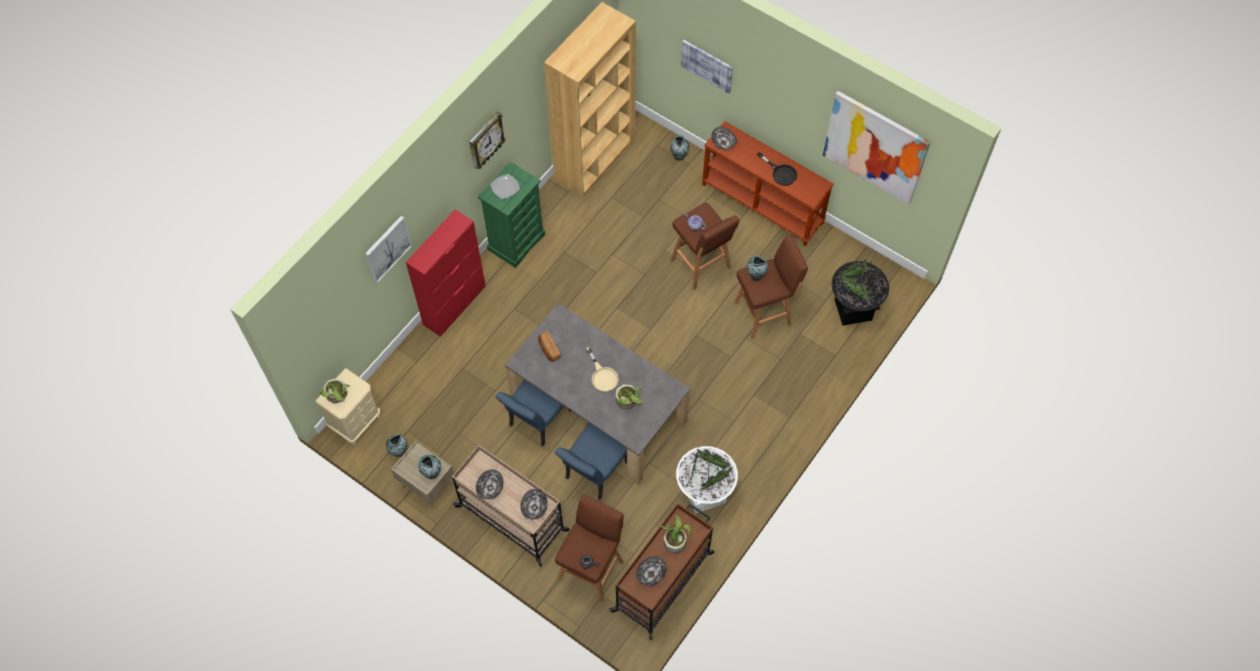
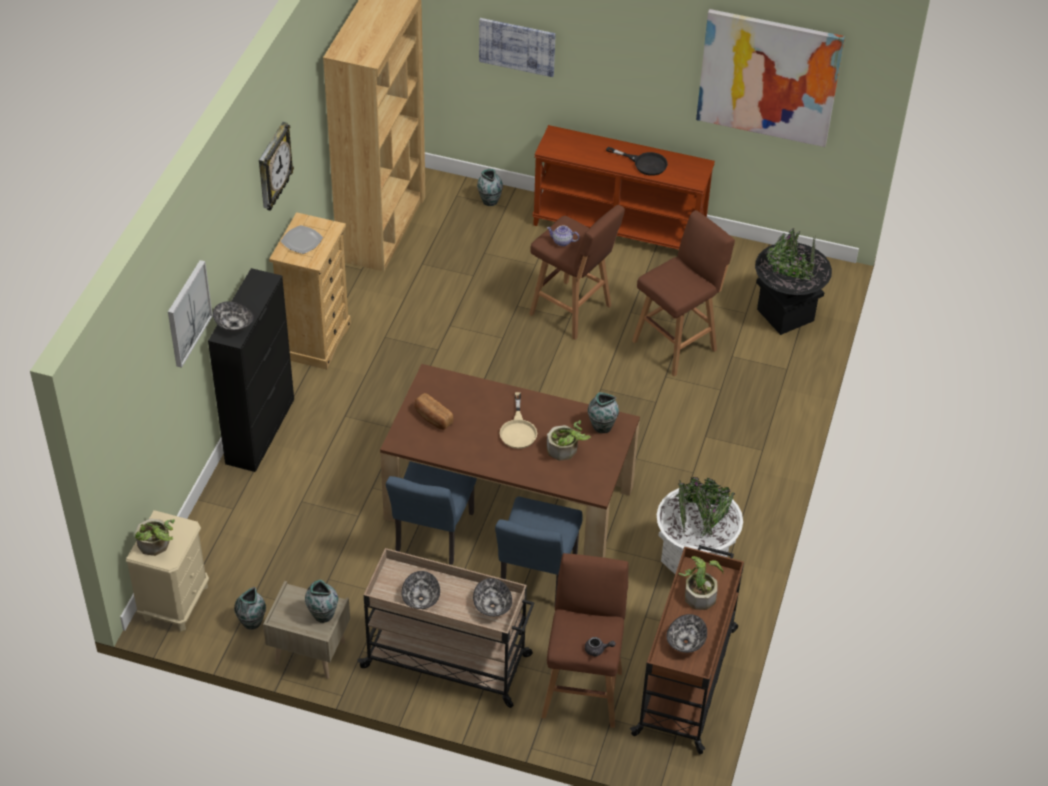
camera: 20 degrees left, 15 degrees down
red cabinet [406,210,486,337] -> black cabinet [208,268,294,472]
green dresser [478,162,545,268] -> beige dresser [269,212,351,370]
grey dining table [505,303,690,484] -> brown dining table [380,364,640,558]
beige frying pan [586,347,619,391] -> beige frying pan turned 45 degrees clockwise [500,392,537,449]
bowl [711,127,737,149] -> bowl moved to [213,301,254,332]
vase [747,255,768,281] -> vase moved to [588,392,619,433]

